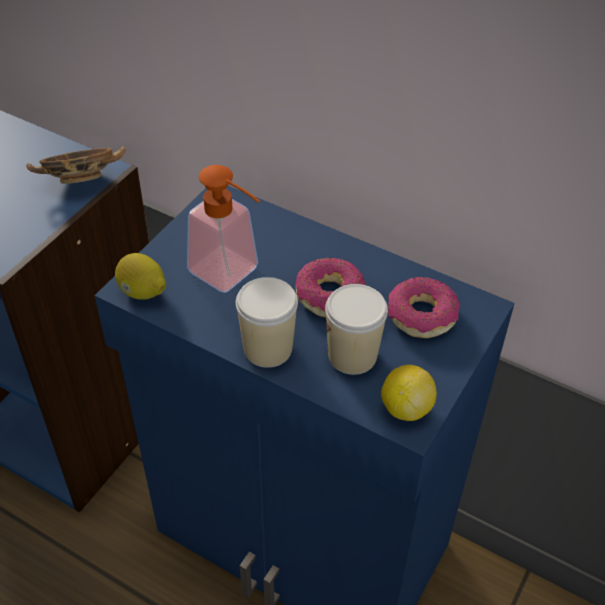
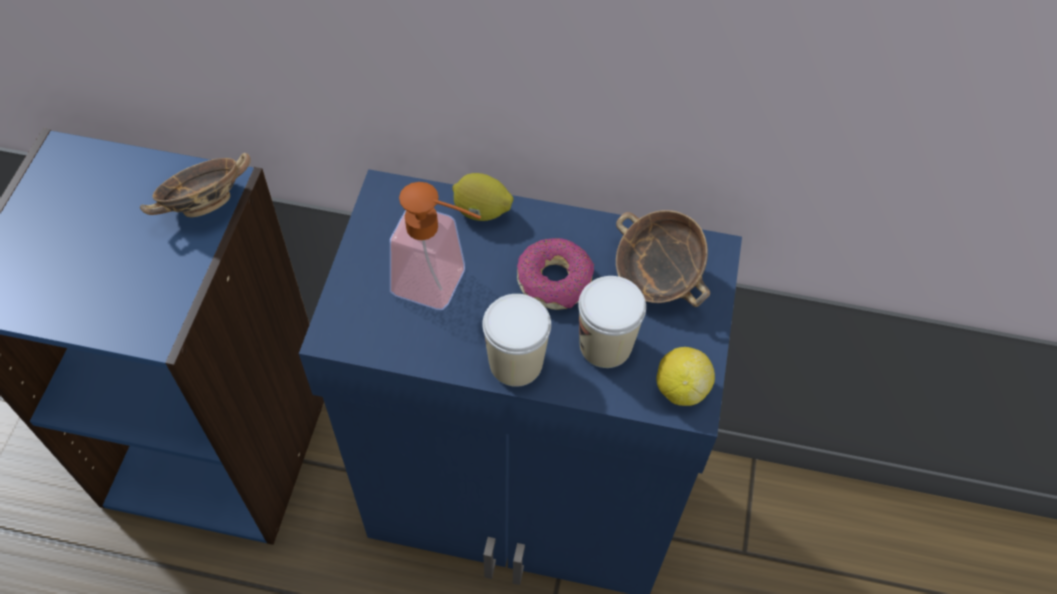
camera: 20 degrees left, 10 degrees up
lemon [115,253,166,300] -> lemon moved to [452,173,514,221]
donut [388,277,460,338] -> bowl [616,210,710,307]

